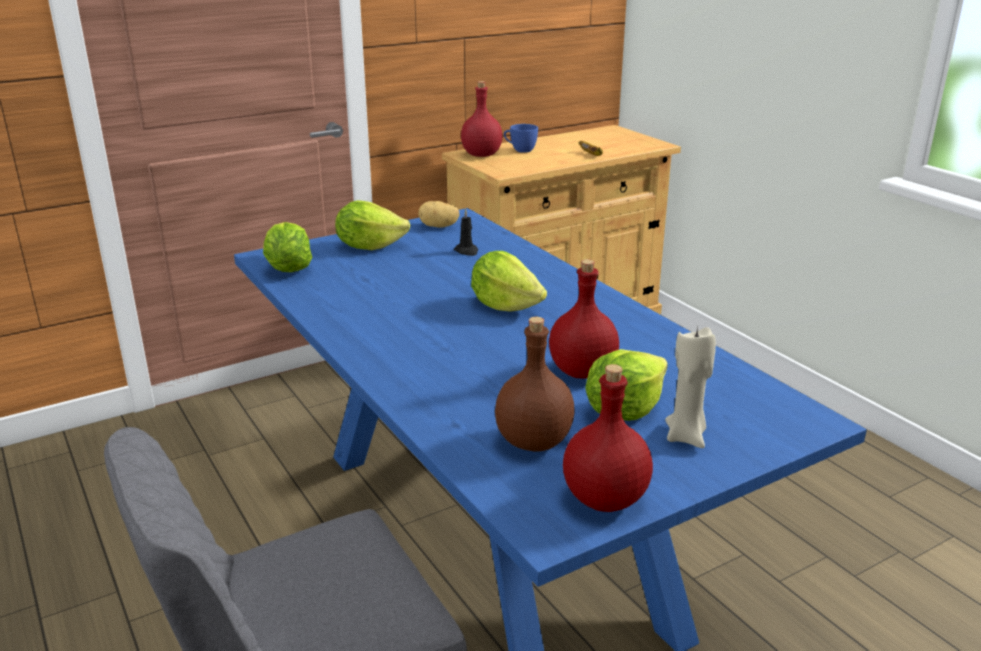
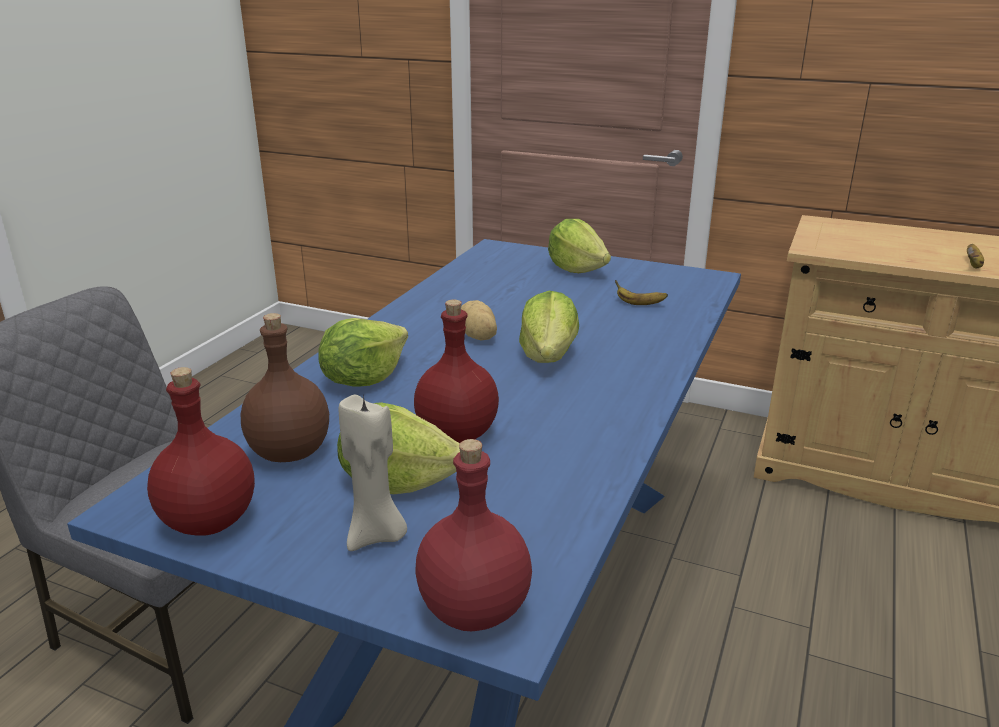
camera: 55 degrees right, 0 degrees up
lettuce [263,222,312,272] -> lettuce moved to [318,318,408,387]
potato [418,201,459,228] -> potato moved to [461,300,497,340]
black candle [454,209,478,256] -> banana [615,280,668,305]
red bottle [461,81,503,157] -> red bottle moved to [415,439,532,631]
blue cup [504,124,538,153] -> none

